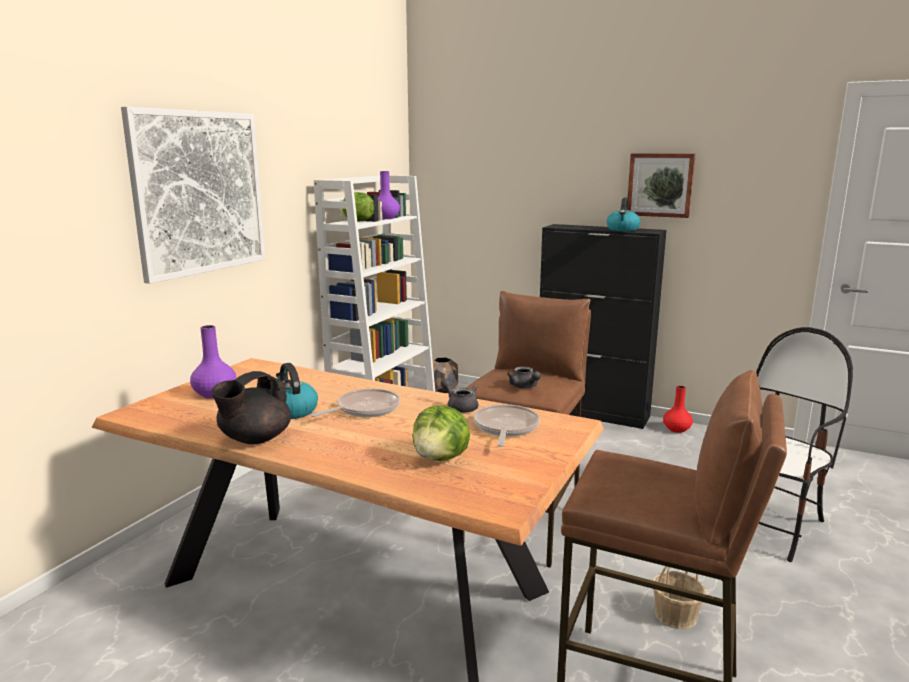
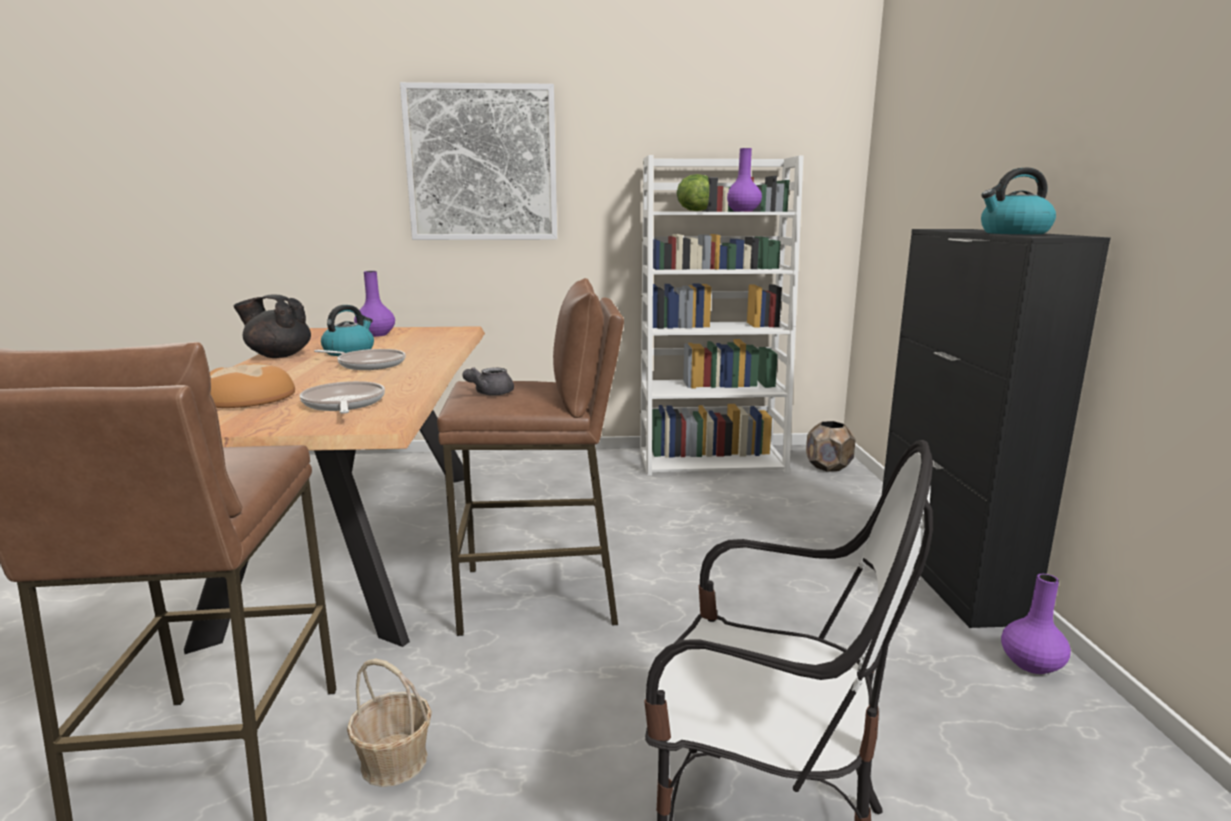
camera: 60 degrees right, 0 degrees up
lettuce [413,406,470,461] -> bread [210,363,295,408]
grey teapot [441,379,478,413] -> none
frying pan [473,404,540,447] -> frying pan turned 90 degrees counterclockwise [300,381,385,414]
picture [628,153,696,218] -> none
red vase [663,386,693,433] -> purple vase [1001,574,1071,674]

